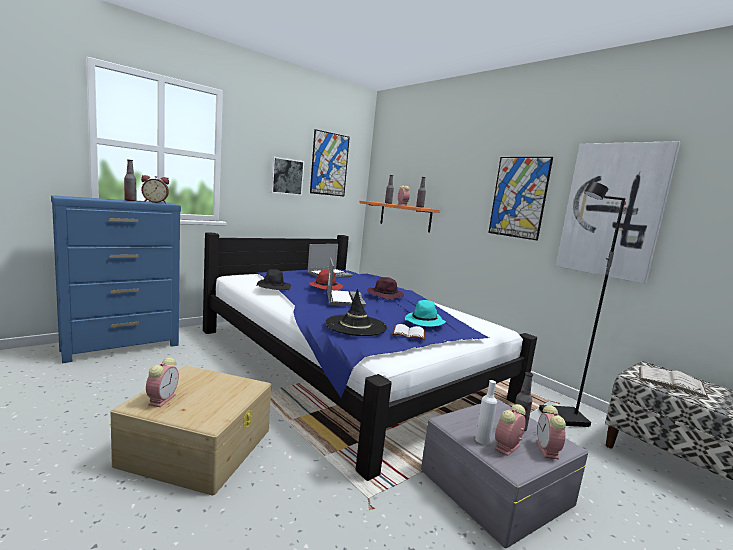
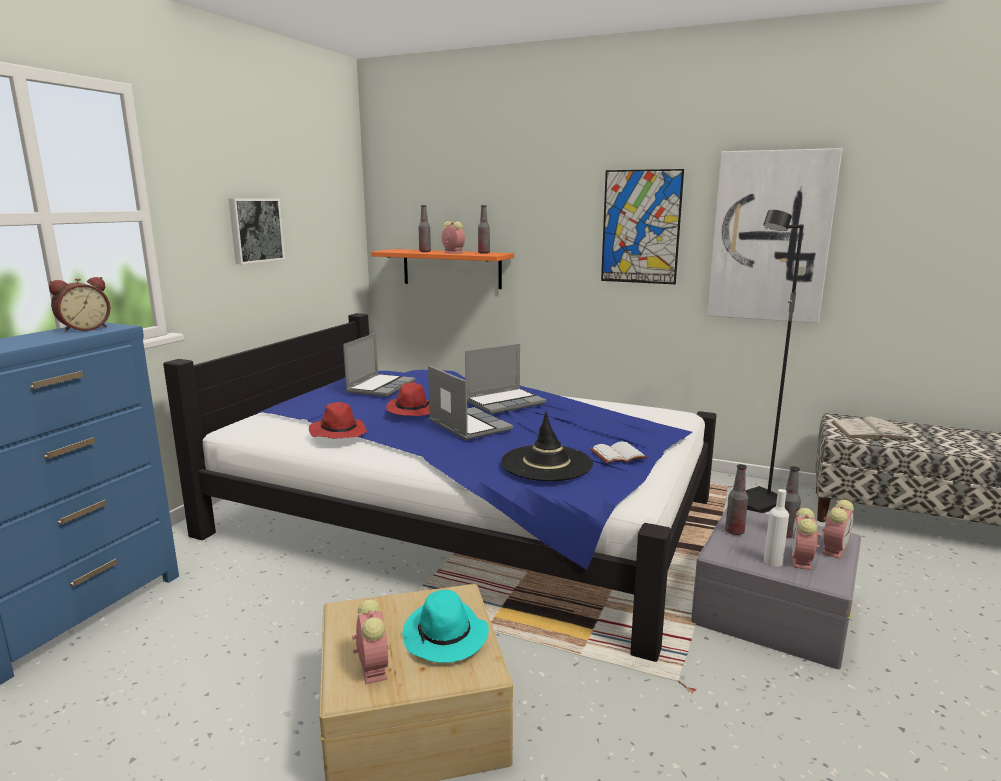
camera: 25 degrees left, 5 degrees up
bottle [124,159,137,201] -> bottle moved to [725,464,748,535]
black hat [256,269,291,290] -> red hat [309,402,367,438]
picture [310,129,350,196] -> none
purple hat [367,277,404,300] -> laptop [465,344,546,414]
turquoise hat [405,300,446,327] -> turquoise hat moved to [402,590,489,663]
alarm clock [536,405,566,460] -> alarm clock turned 120 degrees counterclockwise [822,500,854,559]

